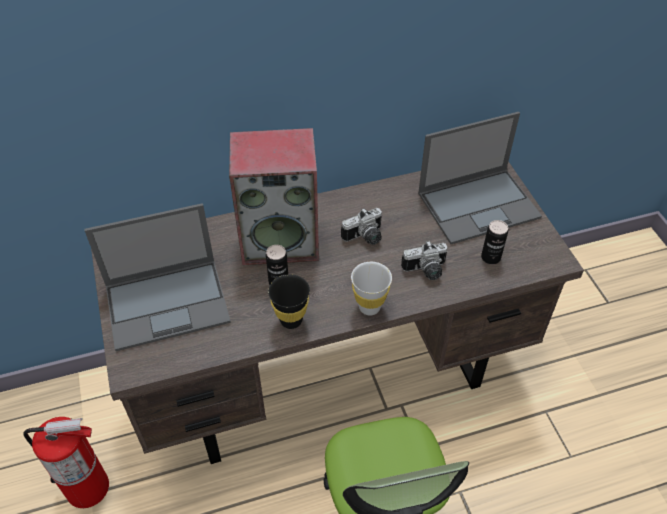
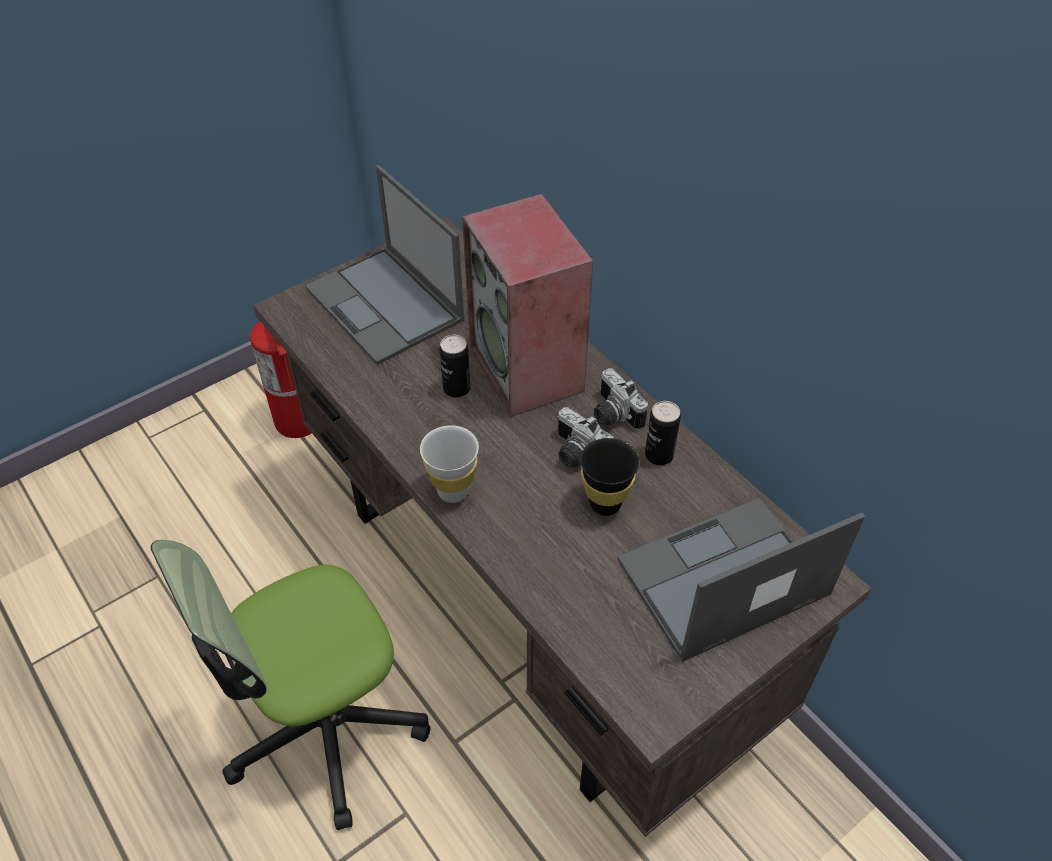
camera: 70 degrees right, 0 degrees up
black cup [268,275,310,329] -> black cup moved to [580,438,639,516]
camera [401,241,448,280] -> camera moved to [594,368,648,430]
laptop [418,112,542,244] -> laptop turned 105 degrees clockwise [617,498,865,662]
can [481,220,508,264] -> can moved to [645,401,681,465]

